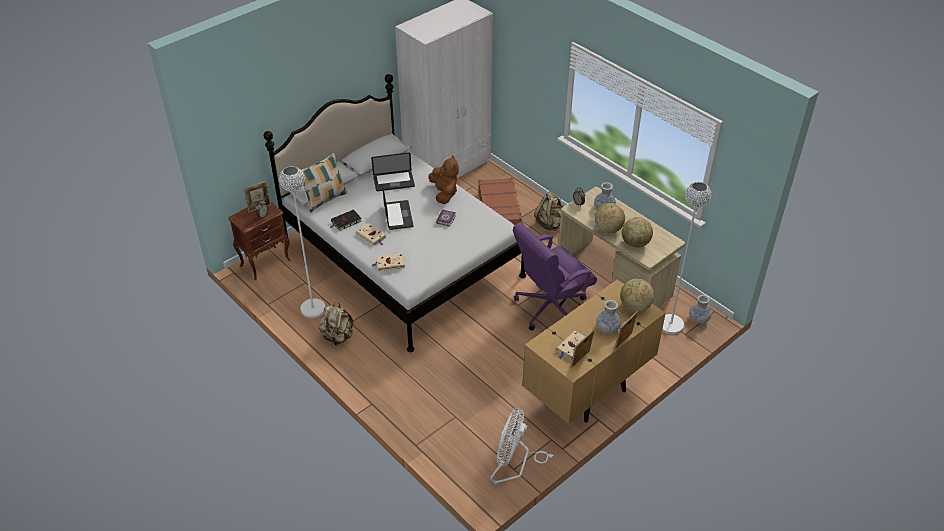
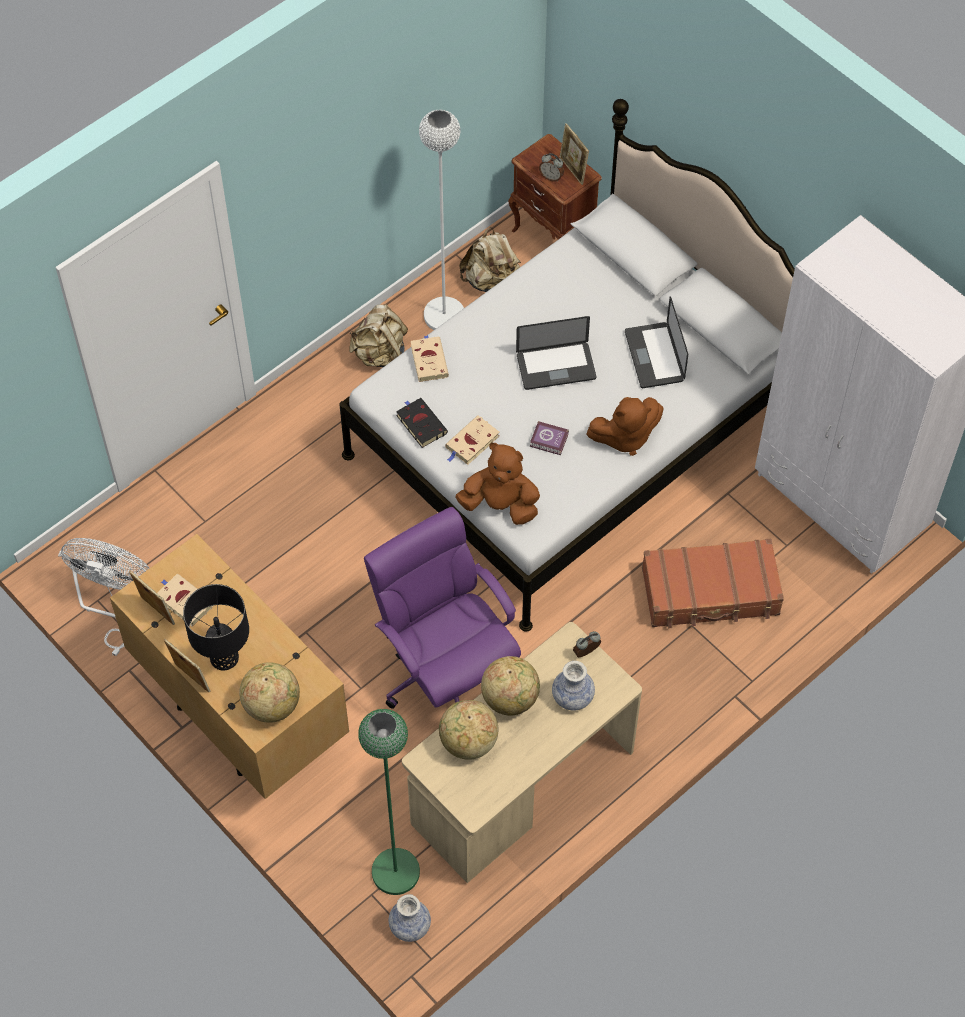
camera: 90 degrees right, 15 degrees up
pillow [301,153,347,213] -> none
black book [330,209,361,231] -> black book moved to [396,398,448,448]
beige book [356,223,386,246] -> beige book moved to [445,415,499,465]
beige backpack [534,192,563,231] -> beige backpack moved to [459,227,521,292]
vase [596,300,621,333] -> black table lamp [183,584,249,670]
white floor lamp [662,182,711,334] -> green floor lamp [358,709,420,895]
none -> brown plush toy [455,443,540,525]

